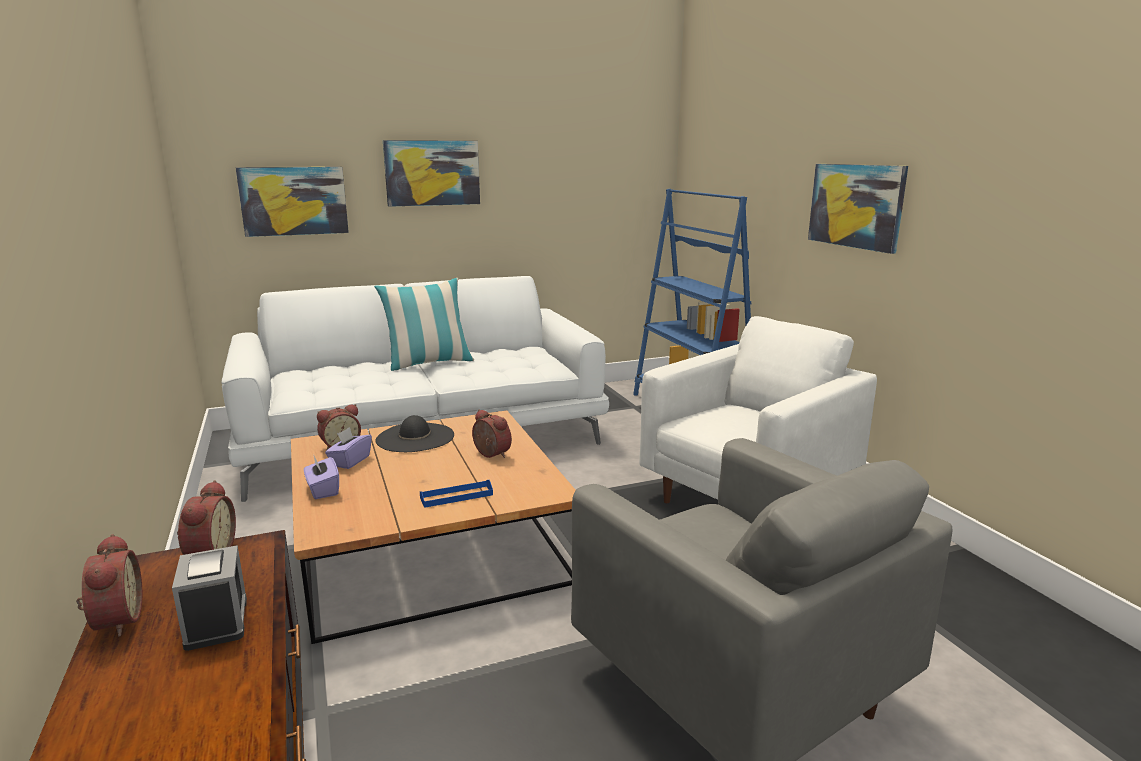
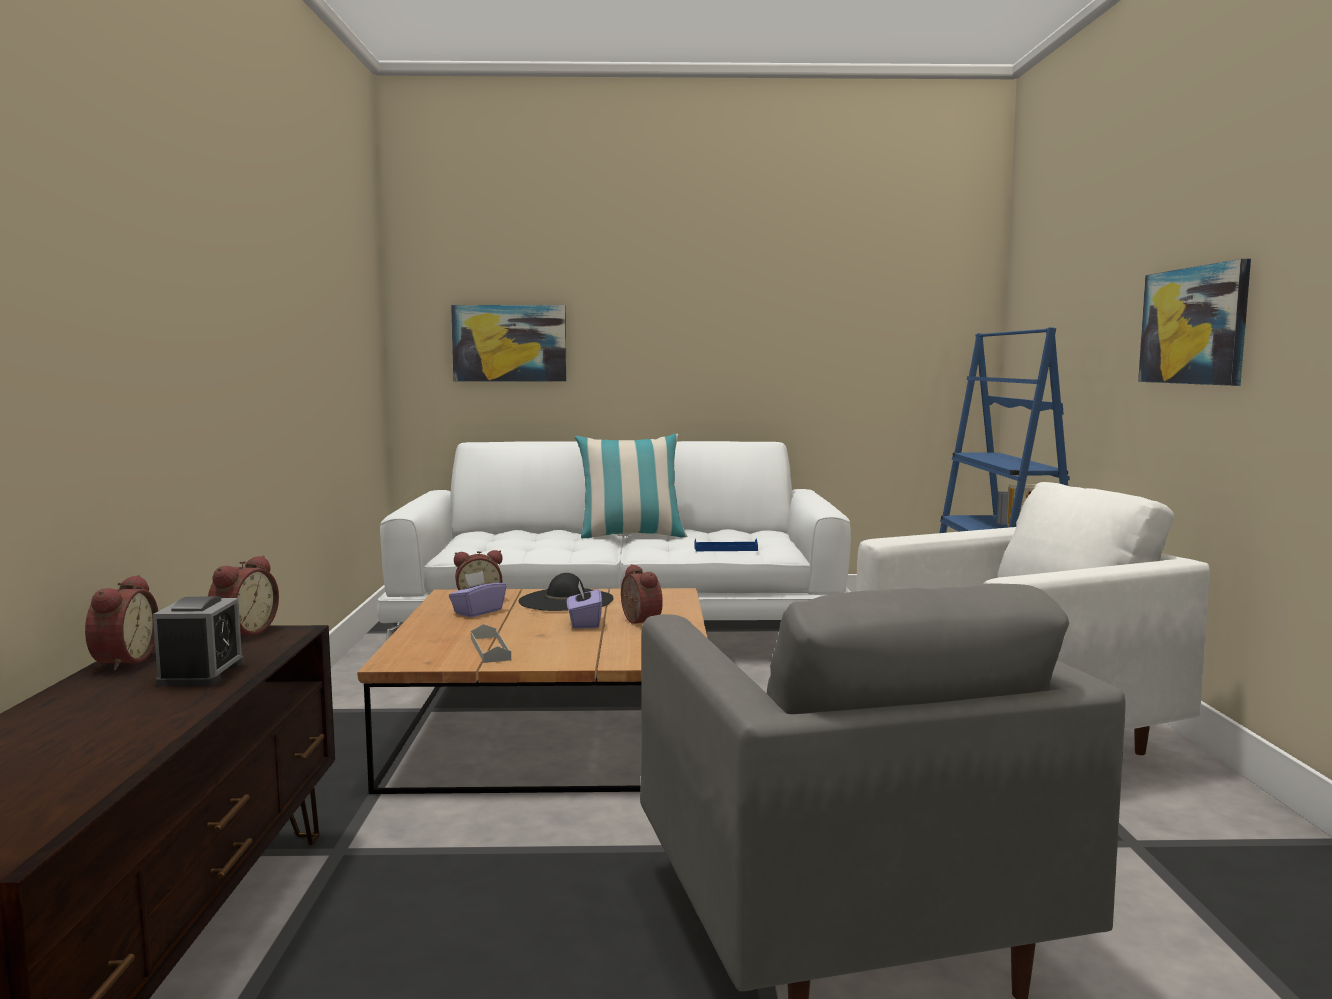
camera: 20 degrees right, 10 degrees down
purple tissue box [304,456,339,499] -> purple tissue box moved to [567,581,602,629]
picture [383,140,480,207] -> none
blue tray [420,480,493,508] -> blue tray moved to [695,538,758,551]
none -> grey tray [471,624,511,663]

